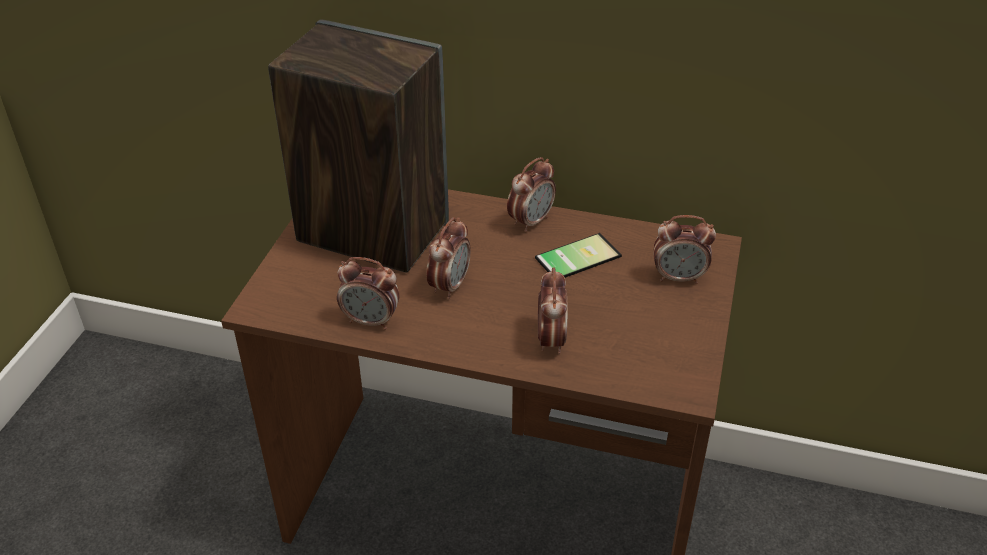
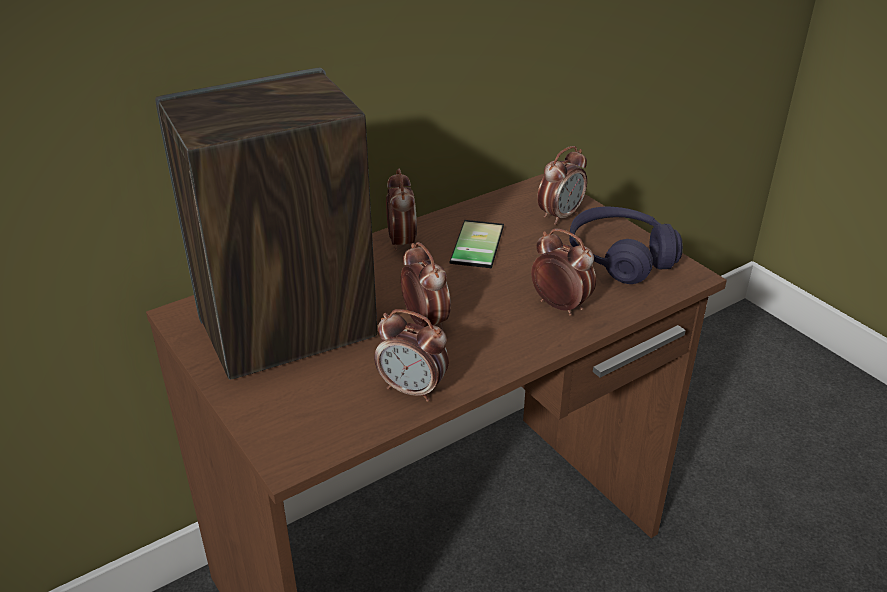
camera: 50 degrees left, 5 degrees down
alarm clock [337,257,400,330] -> alarm clock turned 60 degrees clockwise [374,309,449,402]
none -> purple headphones [569,207,683,284]

